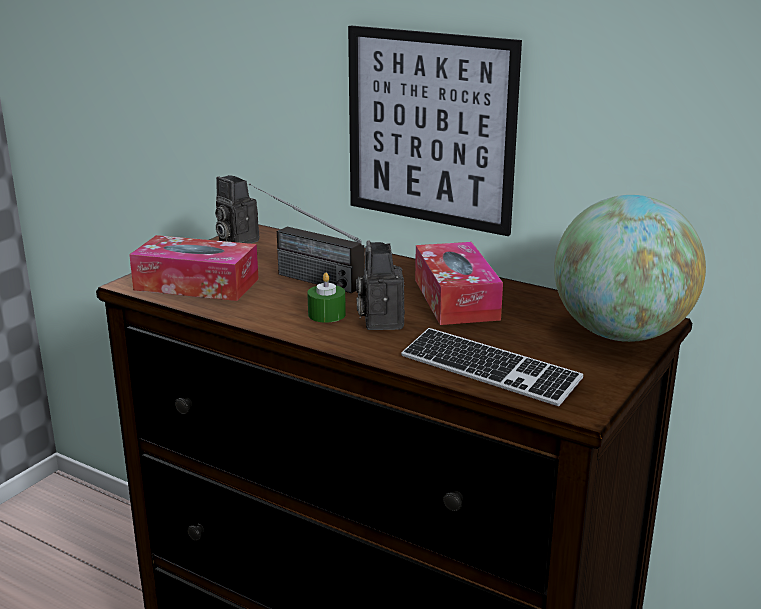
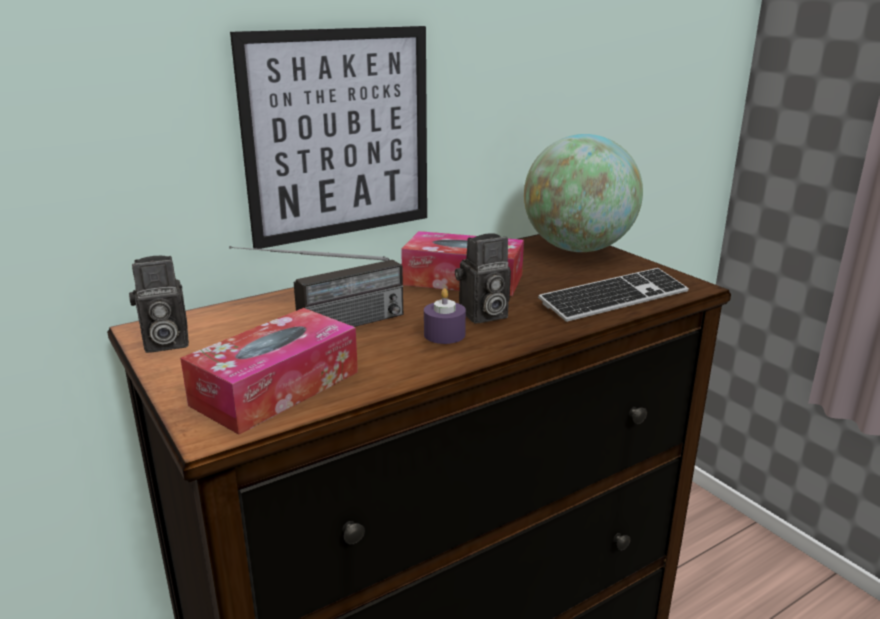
camera: 65 degrees left, 0 degrees up
green candle [307,273,346,323] -> purple candle [424,288,466,344]
camera [356,240,405,330] -> camera turned 45 degrees counterclockwise [455,233,511,323]

